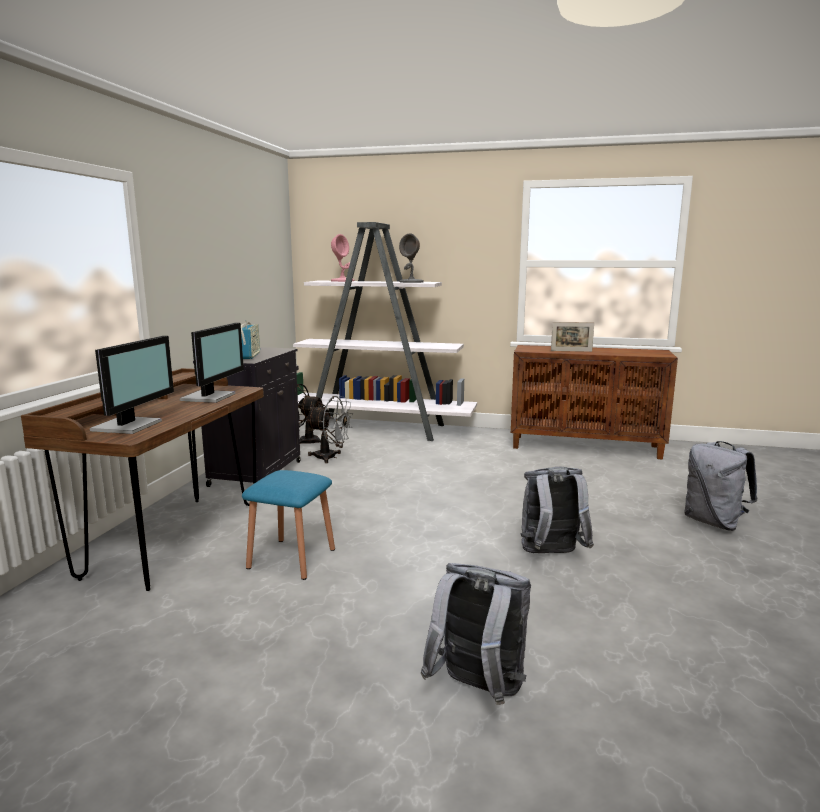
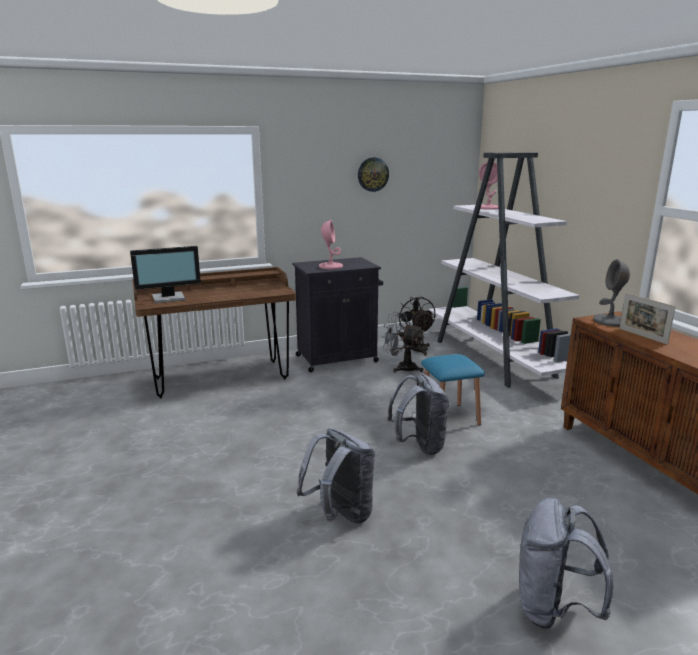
camera: 55 degrees right, 5 degrees up
monitor [180,323,244,403] -> none
radio [241,320,260,359] -> pink table lamp [319,220,343,269]
blue stool [242,470,335,580] -> blue stool moved to [421,354,485,426]
grey fan [306,396,353,463] -> grey fan turned 135 degrees clockwise [382,312,425,373]
grey table lamp [399,233,424,283] -> grey table lamp moved to [593,259,630,327]
grey backpack [421,563,531,705] -> grey backpack moved to [387,374,449,455]
none -> wall clock [358,157,389,192]

